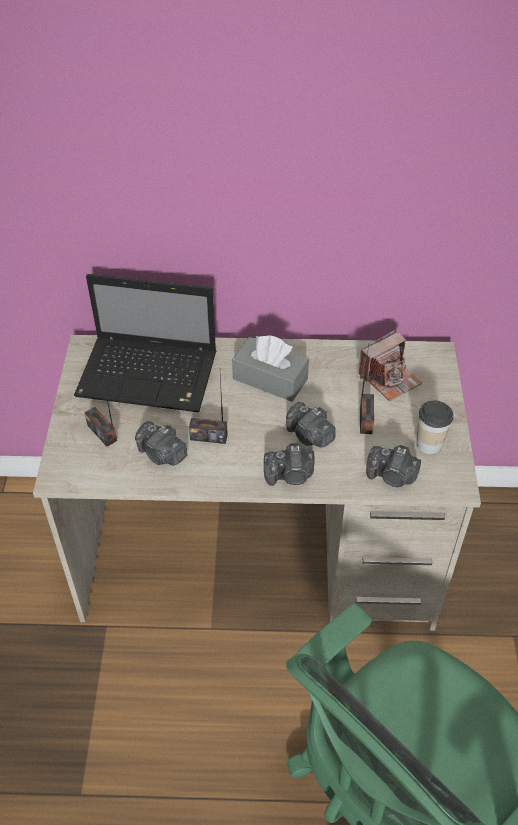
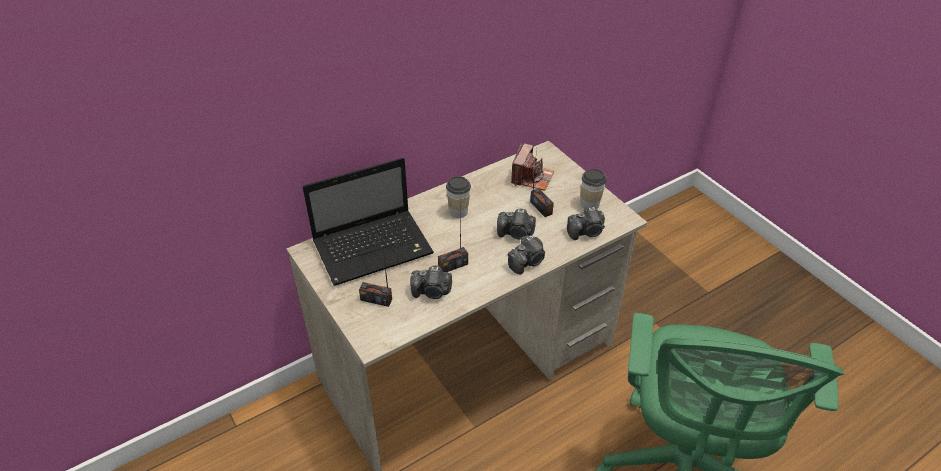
camera: 35 degrees left, 5 degrees down
grey tissue box [232,335,309,402] -> cup [446,176,471,218]

